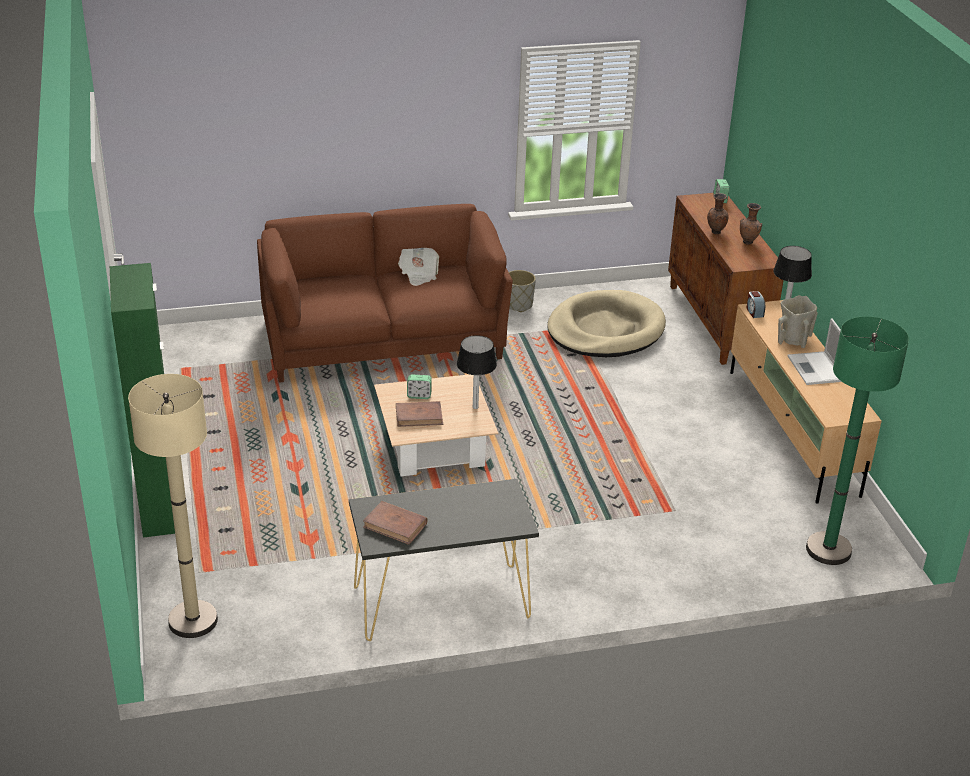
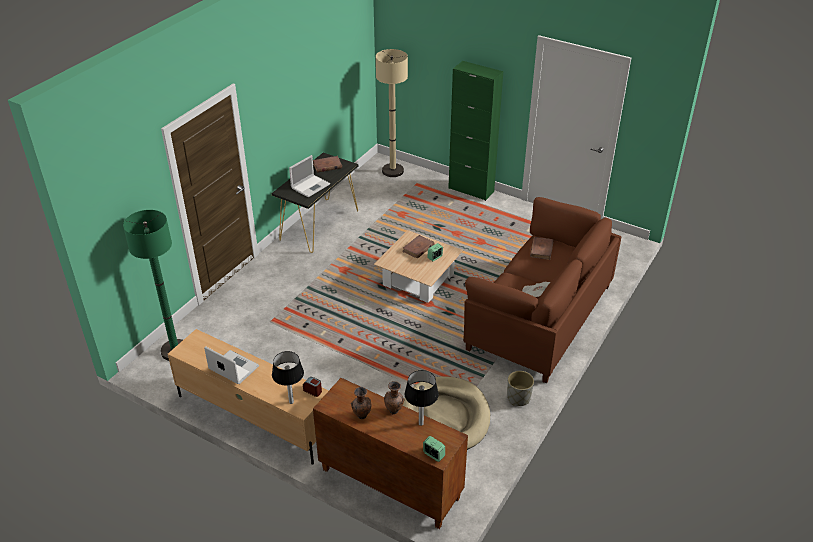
camera: 135 degrees right, 5 degrees up
table lamp [457,335,497,409] -> table lamp moved to [405,370,439,426]
beige vase [778,295,817,348] -> none
none -> laptop [289,155,330,197]
none -> brown book [530,237,554,260]

